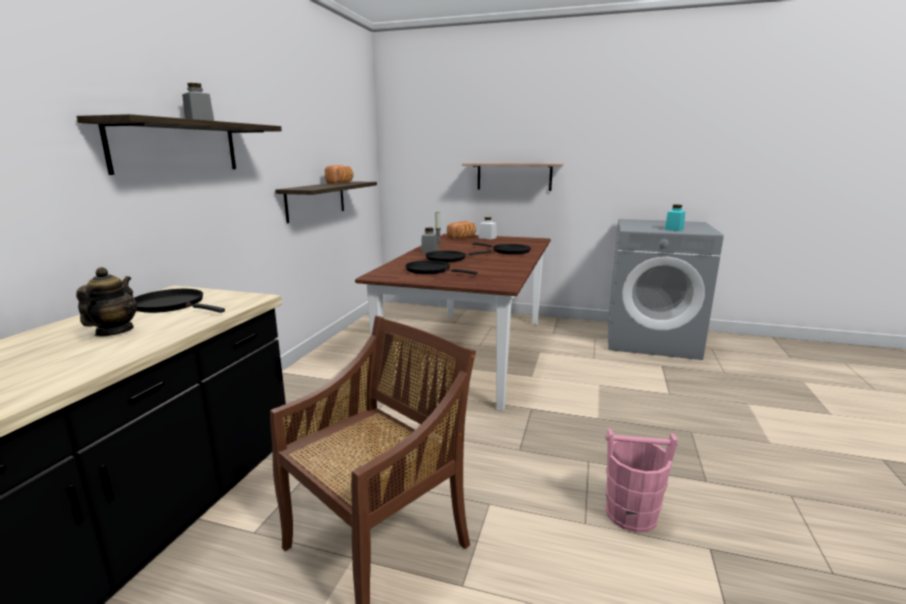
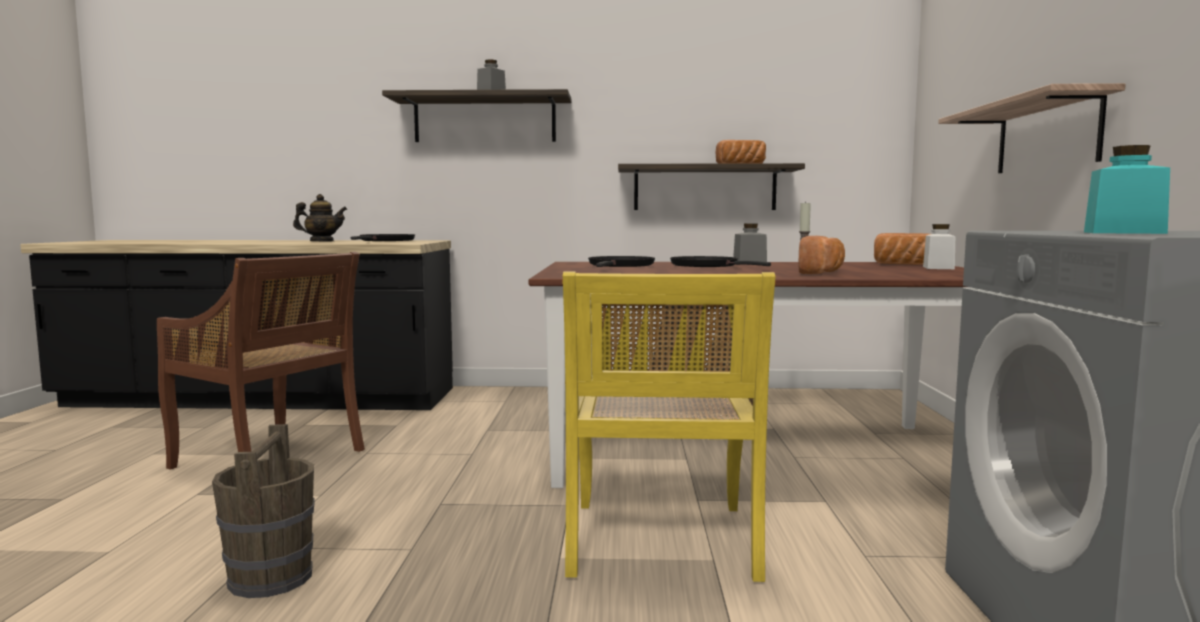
camera: 75 degrees right, 10 degrees down
black frying pan [472,243,531,255] -> bread [798,236,845,274]
pink bucket [605,428,678,533] -> brown bucket [212,424,315,598]
none -> yellow chair [562,271,776,582]

